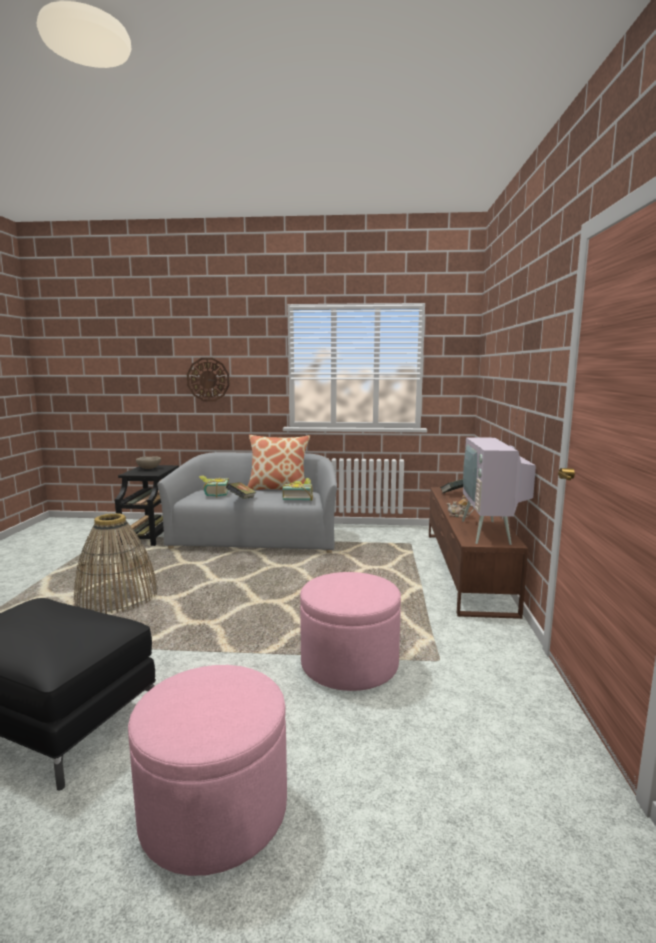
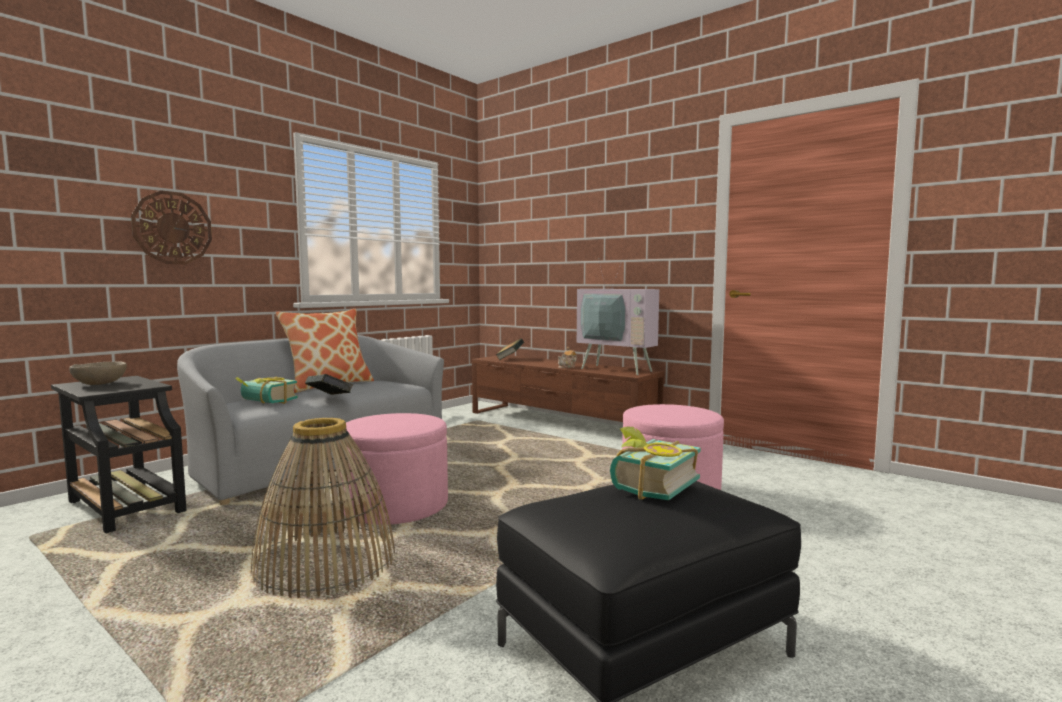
camera: 55 degrees left, 5 degrees down
pink ottoman [128,665,287,876] -> pink ottoman moved to [339,413,448,525]
book [282,478,313,501] -> book moved to [610,426,701,500]

